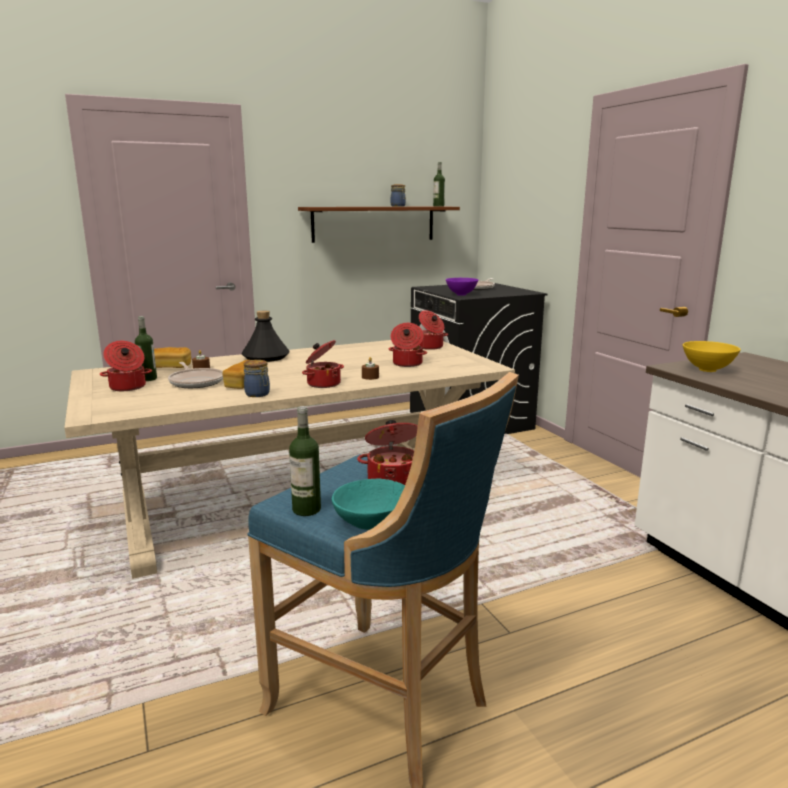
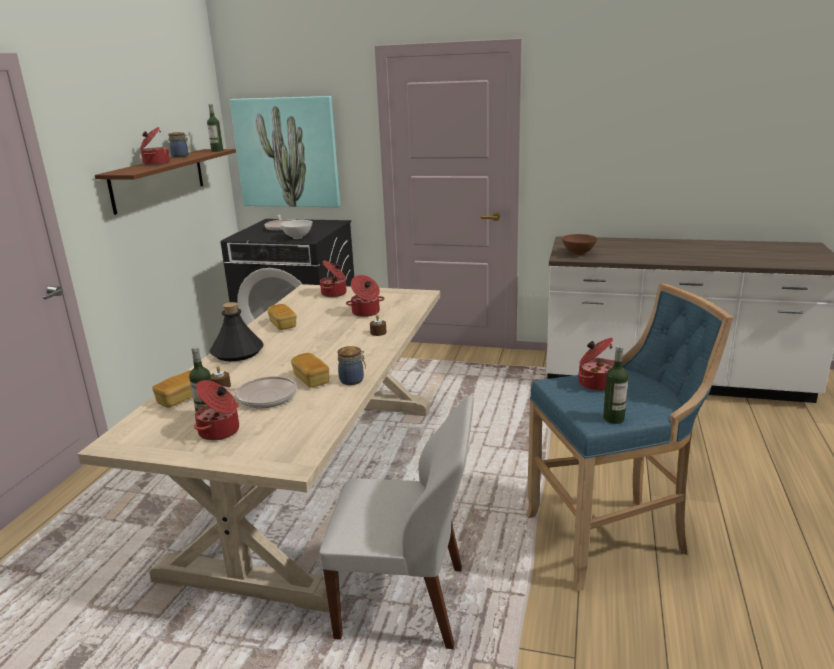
camera: 50 degrees left, 5 degrees up
cooking pot [302,340,344,388] -> cooking pot moved to [140,127,170,165]
turquoise bowl [332,478,405,530] -> none
purple bowl [446,278,478,296] -> white bowl [280,220,313,239]
yellow bowl [683,341,741,372] -> brown bowl [562,234,597,255]
none -> picture [229,96,340,207]
none -> bread [267,304,297,330]
none -> white chair [319,395,474,649]

